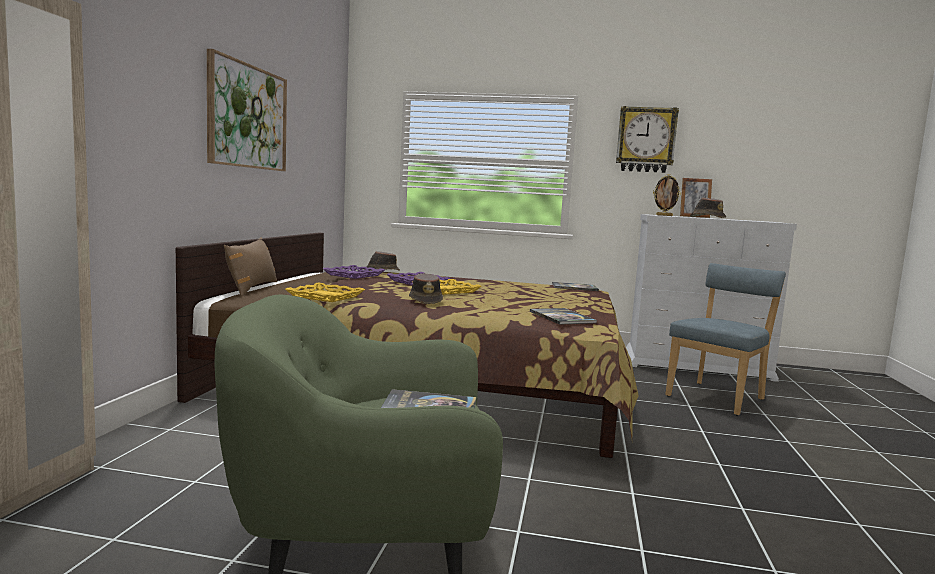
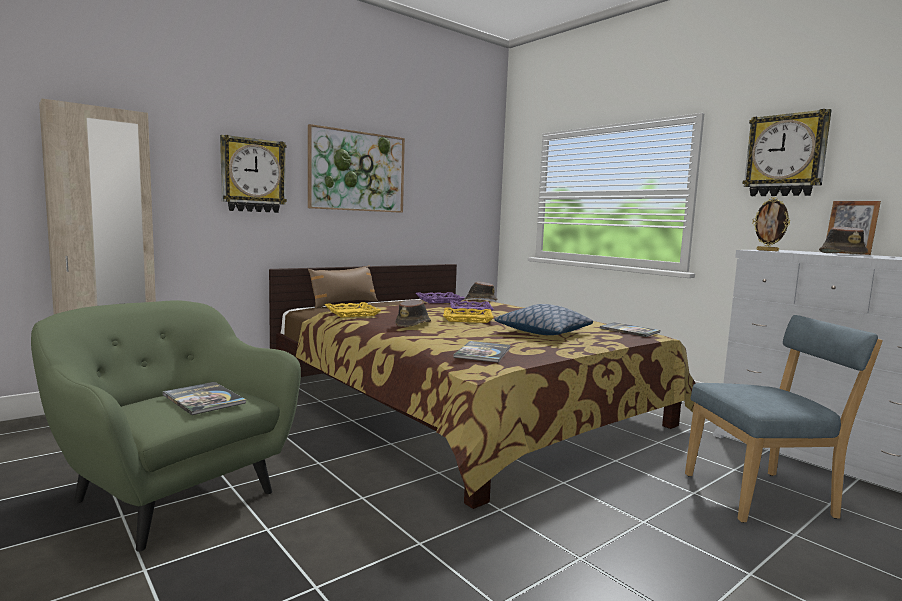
camera: 40 degrees right, 0 degrees up
none -> wall clock [220,135,287,213]
none -> pillow [495,304,593,335]

